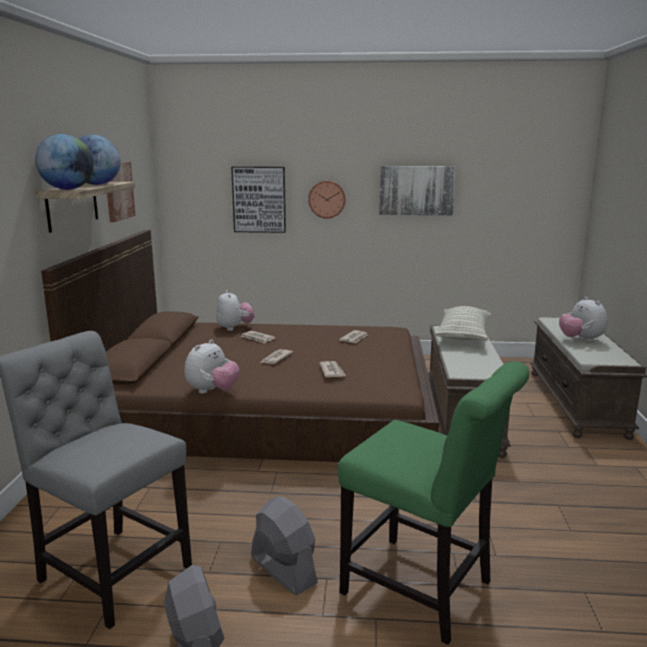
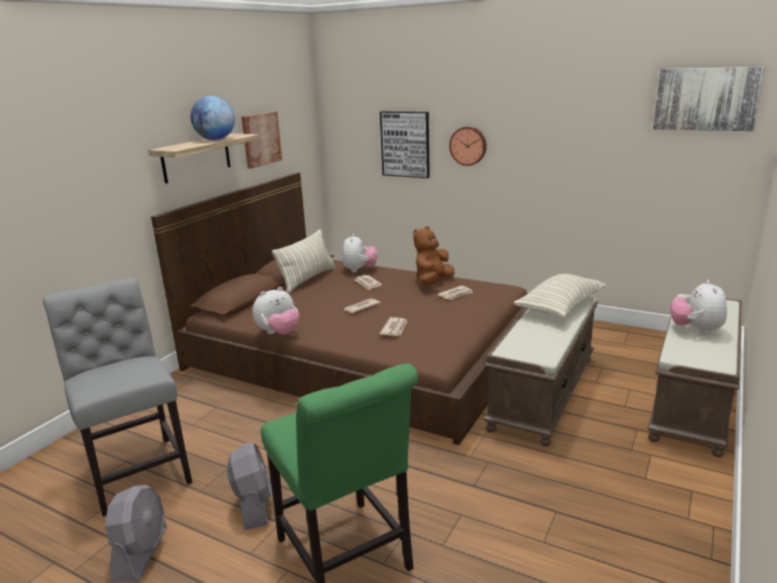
camera: 25 degrees right, 5 degrees up
globe [35,134,94,190] -> none
picture [379,166,456,215] -> picture moved to [653,67,765,131]
none -> pillow [272,229,335,294]
none -> brown plush toy [413,226,455,286]

